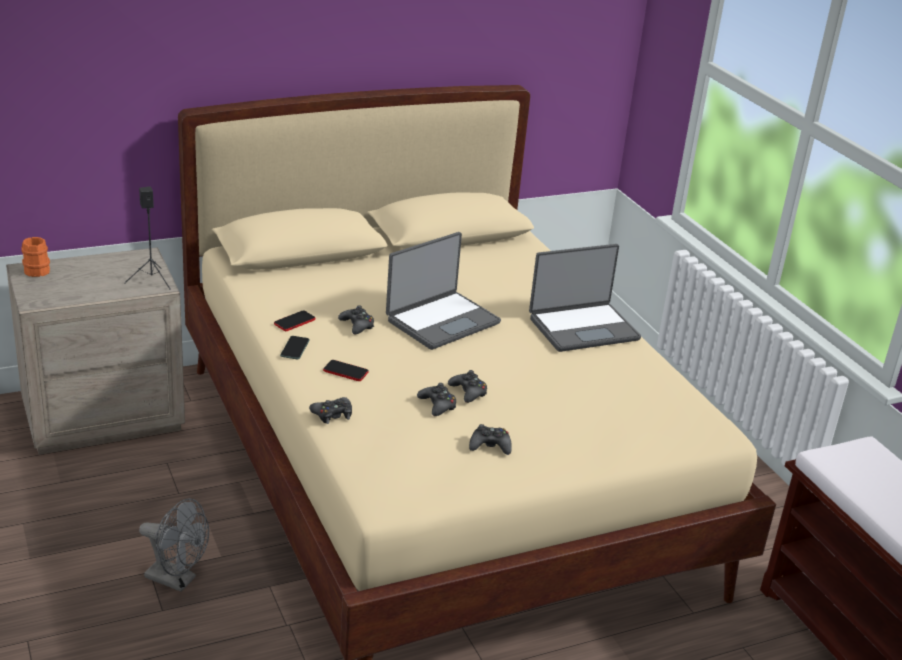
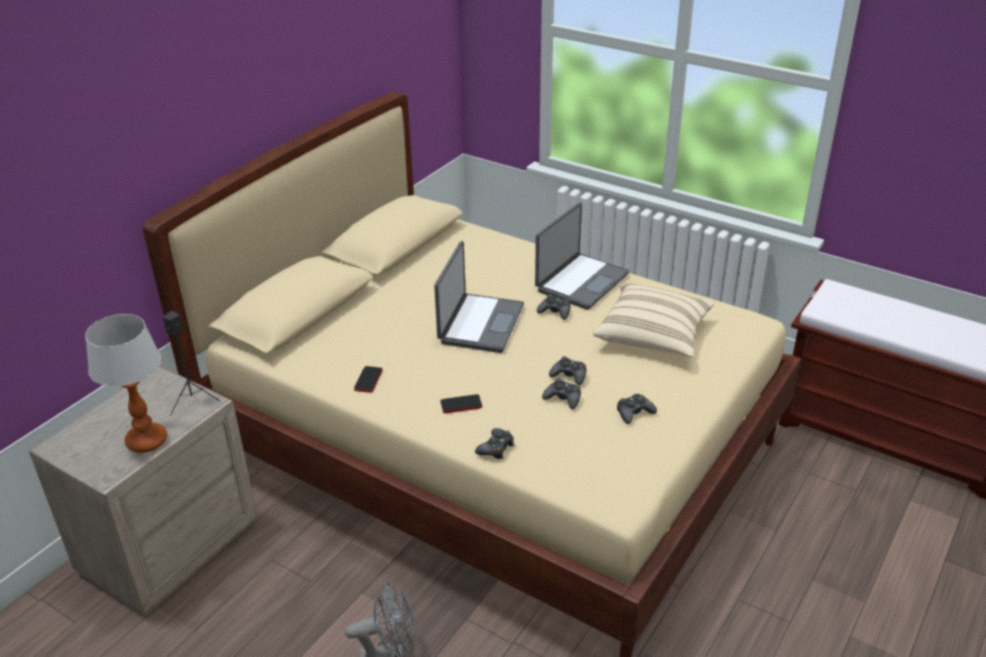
camera: 30 degrees left, 5 degrees up
orange mug [22,237,50,277] -> none
phone [280,336,310,359] -> none
black game controller [338,305,374,334] -> black game controller moved to [537,294,571,320]
none -> table lamp [85,314,167,453]
none -> beige pillow [593,283,715,357]

